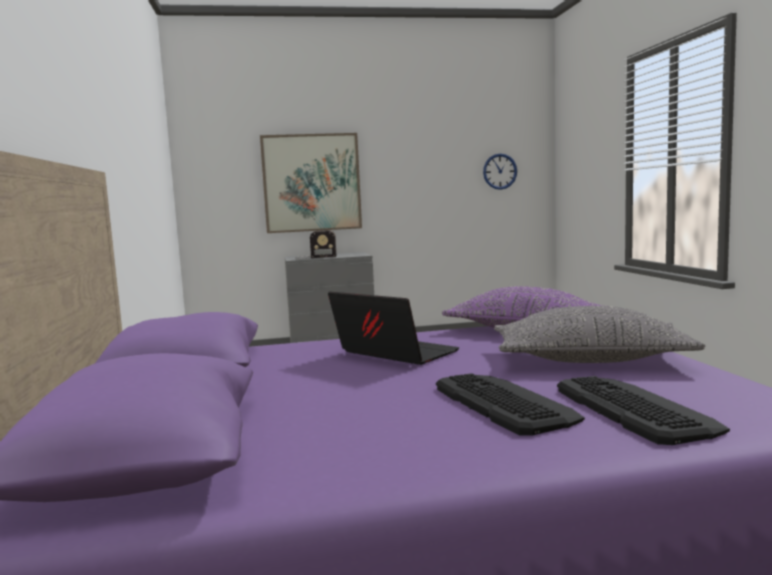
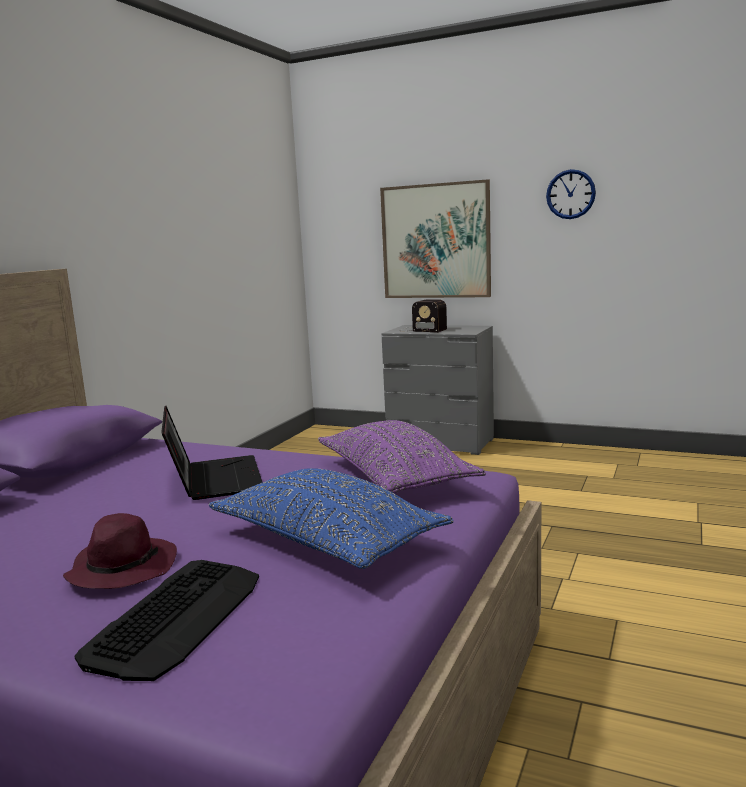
camera: 35 degrees right, 5 degrees up
keyboard [436,373,585,435] -> purple hat [63,513,177,589]
wall clock [483,153,517,190] -> wall clock moved to [546,169,596,219]
grey pillow [494,306,705,363] -> blue pillow [208,468,454,569]

